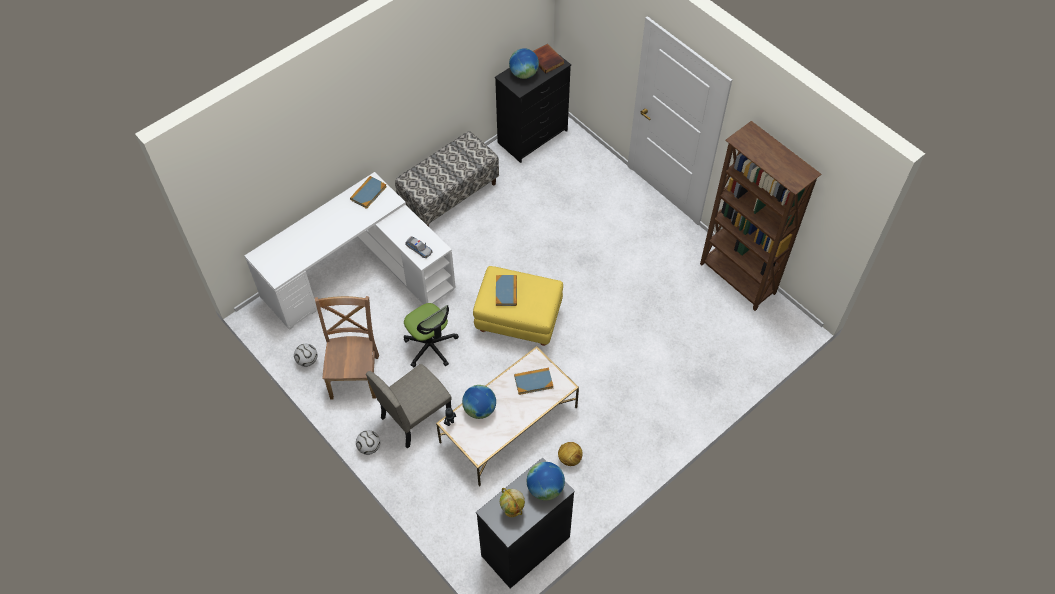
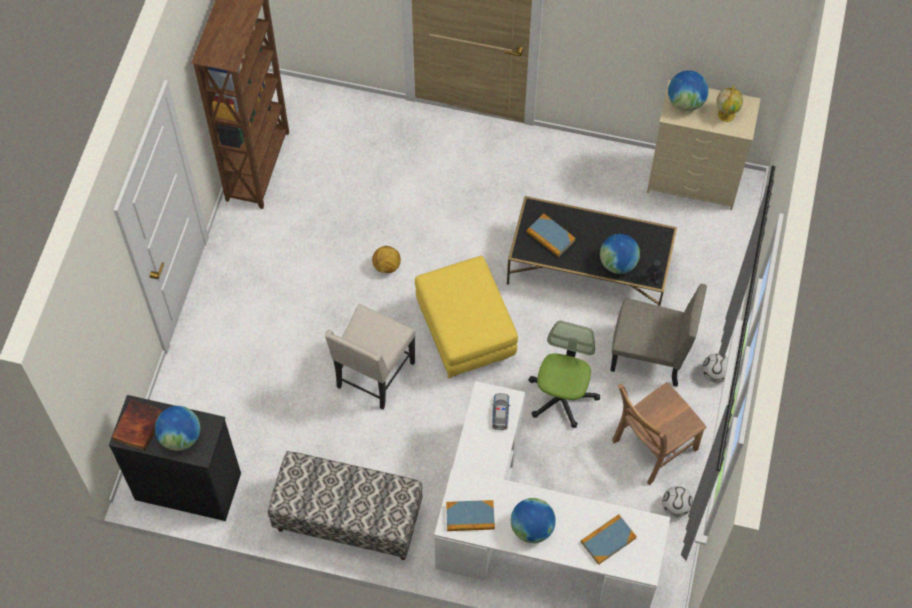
camera: 125 degrees left, 5 degrees up
white coffee table [436,346,579,487] -> black coffee table [507,196,677,306]
black dresser [476,458,575,589] -> beige dresser [647,80,761,210]
book [496,275,517,306] -> book moved to [581,514,637,565]
football [558,442,583,466] -> football moved to [372,246,401,273]
none -> beige chair [325,304,416,409]
none -> globe [511,498,556,543]

